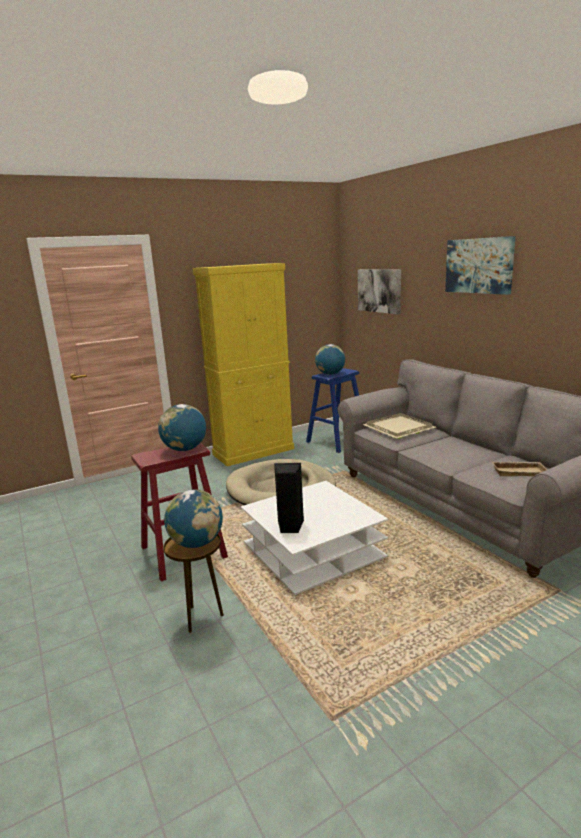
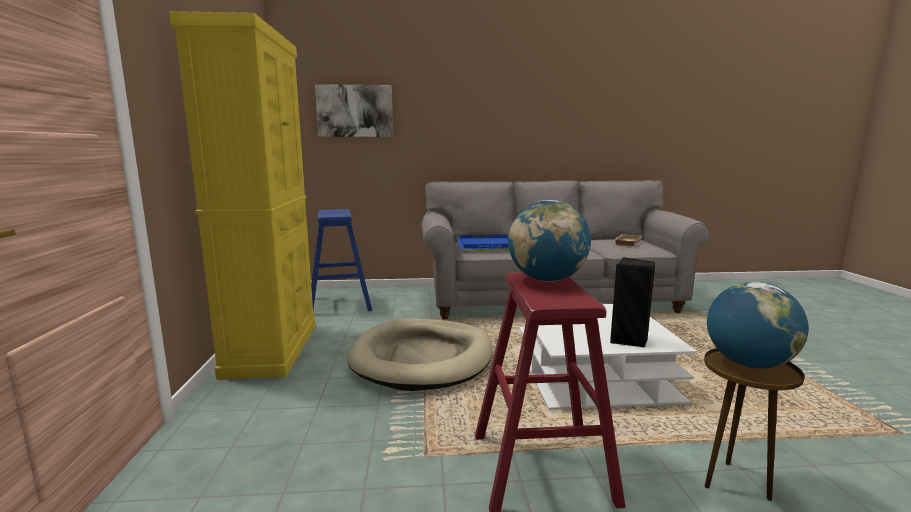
camera: 65 degrees left, 5 degrees down
globe [315,344,345,375] -> none
beige tray [363,413,436,439] -> blue tray [457,234,509,251]
picture [445,236,516,295] -> none

